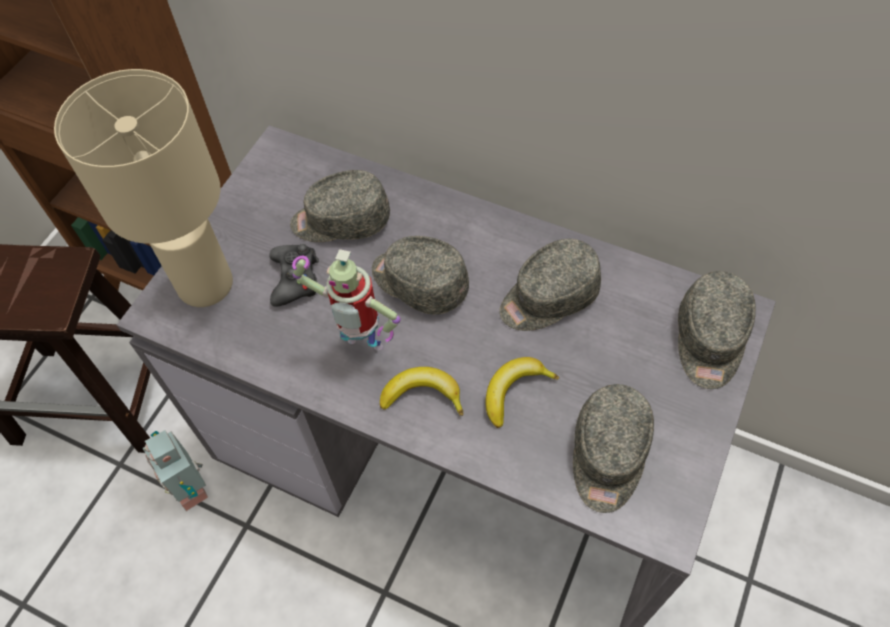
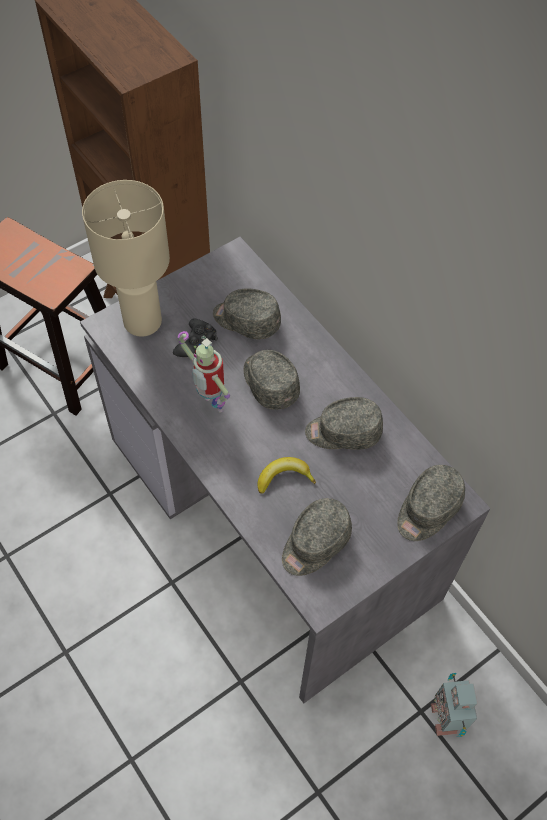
camera: 25 degrees right, 0 degrees up
toy robot [143,430,208,511] -> toy robot moved to [431,673,478,737]
banana [380,367,463,416] -> none

